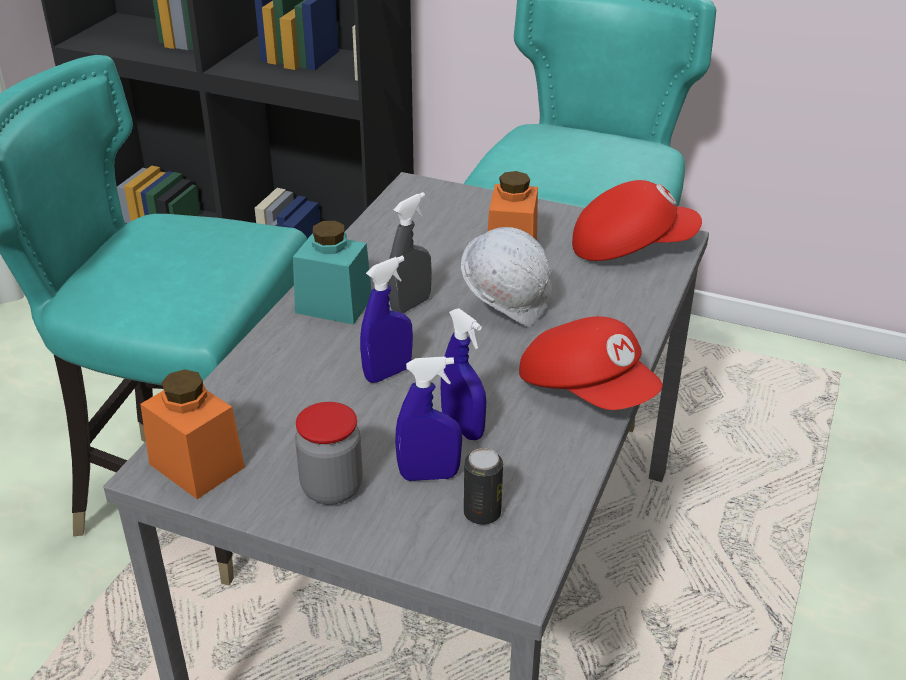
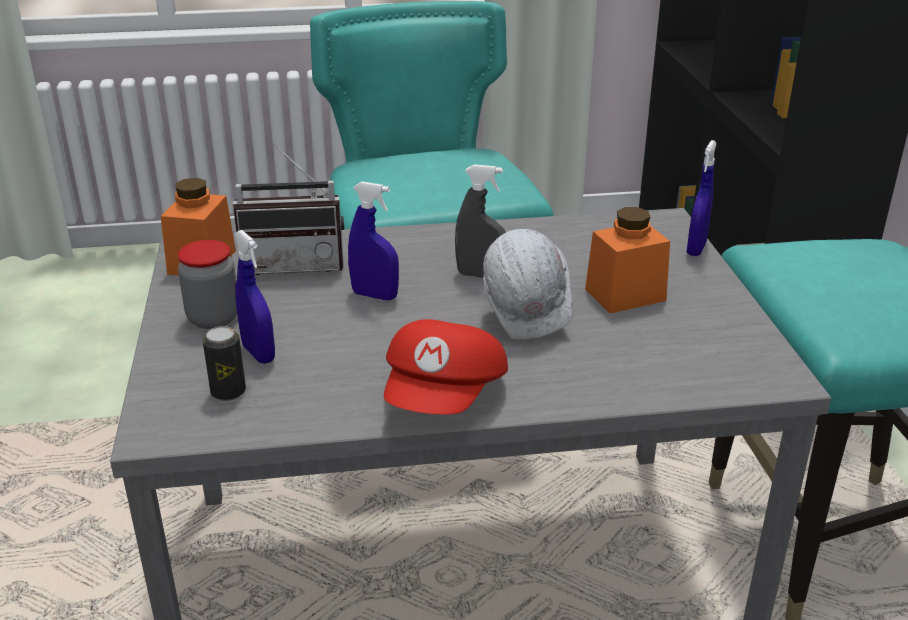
camera: 60 degrees right, 5 degrees down
turquoise jar [293,221,372,325] -> none
blue spray bottle [441,308,486,440] -> blue spray bottle moved to [687,140,717,256]
red cap [572,180,702,261] -> none
none -> radio [233,144,344,275]

